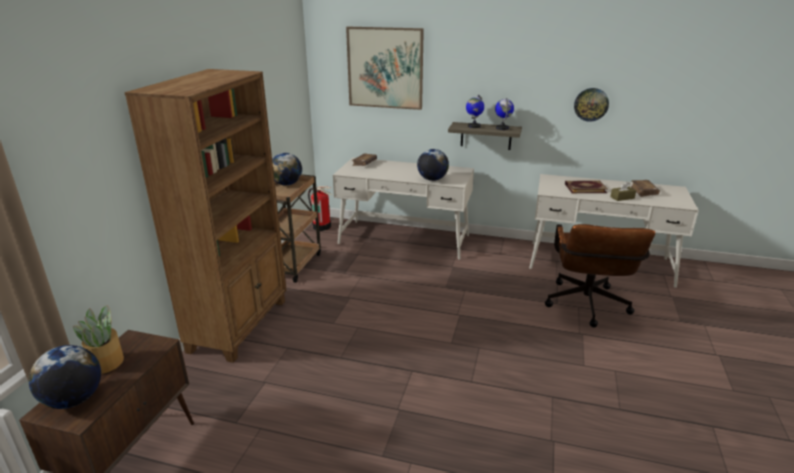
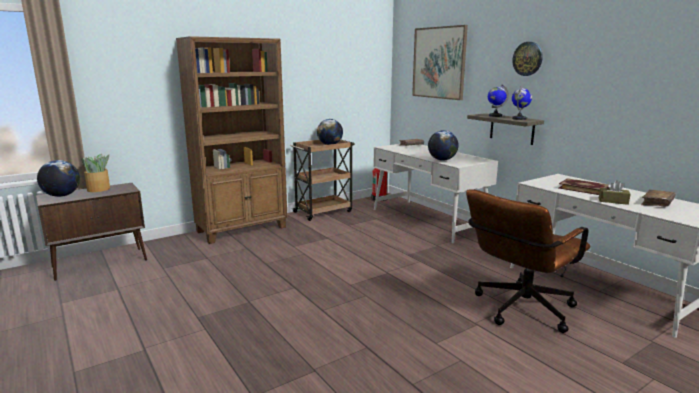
camera: 40 degrees right, 10 degrees down
wall clock [574,88,609,122] -> wall clock moved to [513,42,543,76]

